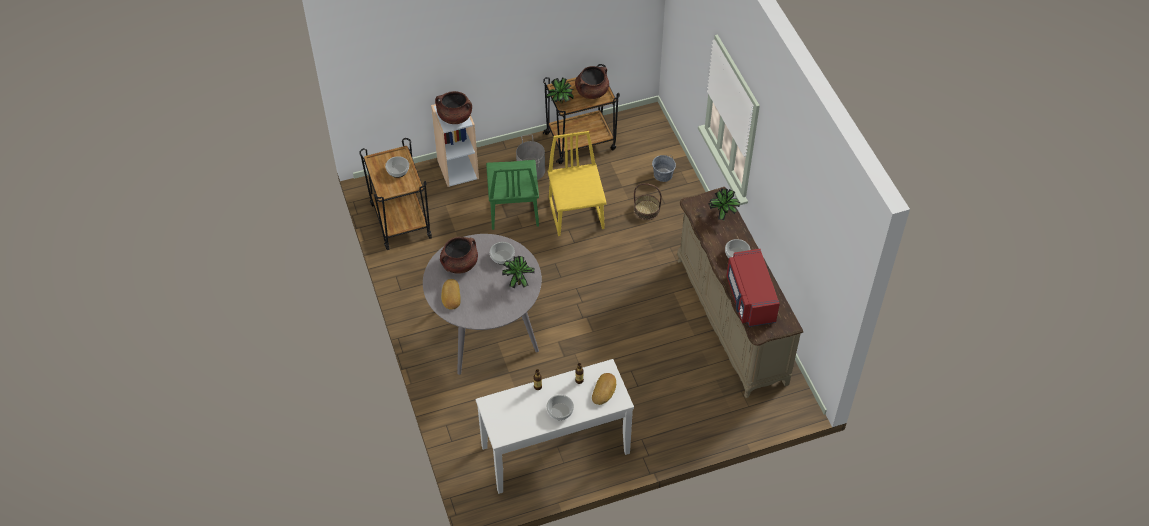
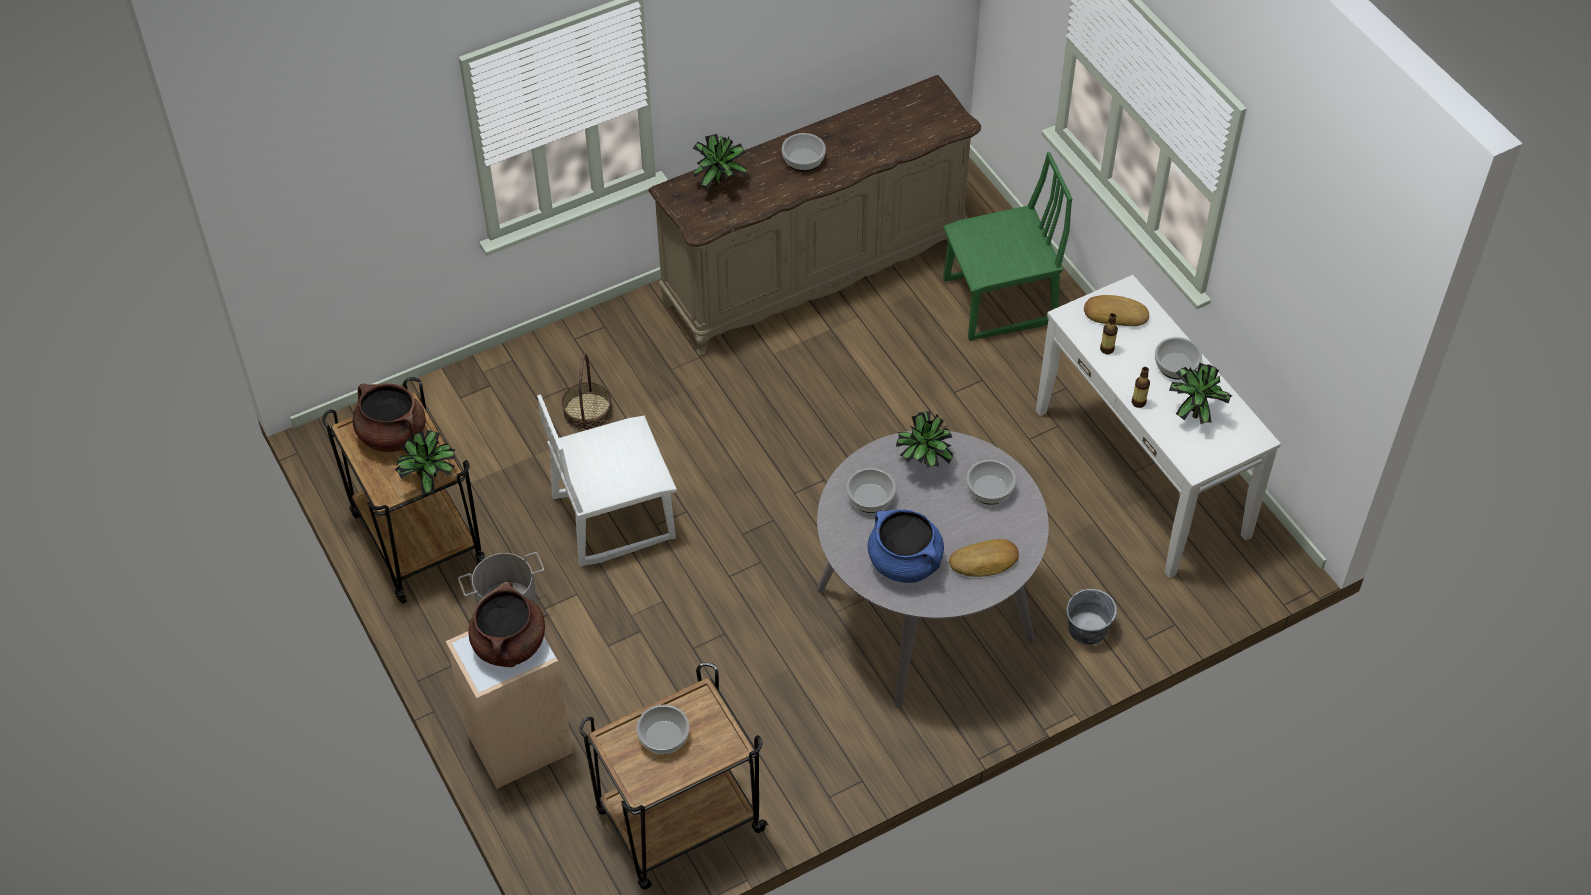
camera: 100 degrees left, 0 degrees up
brown cooking pot [440,237,478,274] -> blue cooking pot [868,509,944,583]
green chair [486,160,539,230] -> green chair moved to [943,152,1072,341]
yellow chair [548,131,607,236] -> white chair [537,395,677,567]
grey bucket [652,155,676,182] -> grey bucket moved to [1066,589,1117,645]
red microwave [727,249,780,327] -> none
none -> bowl [967,460,1016,505]
none -> potted plant [1169,363,1232,424]

